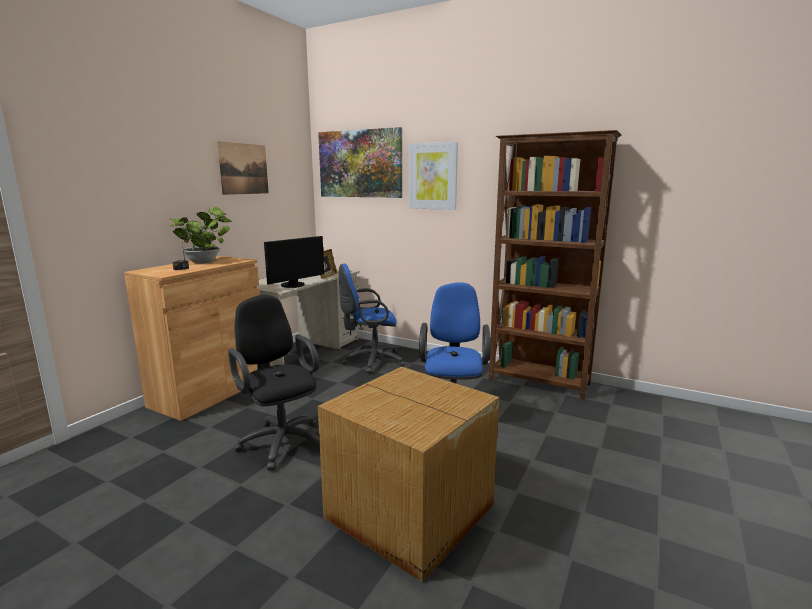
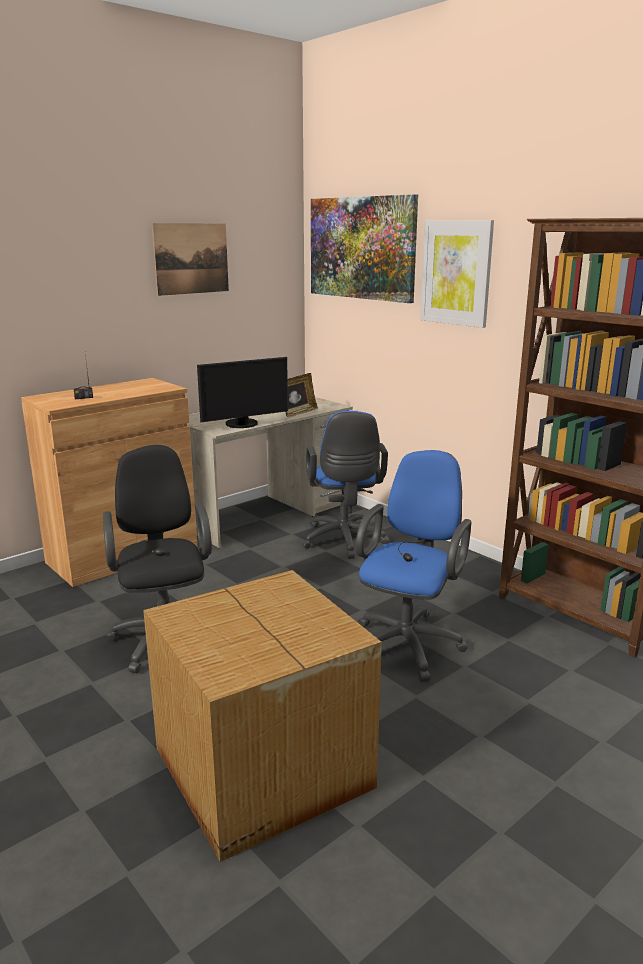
camera: 20 degrees right, 5 degrees up
potted plant [170,207,231,263] -> none
blue office chair [339,264,406,373] -> blue office chair turned 105 degrees counterclockwise [302,410,389,559]

